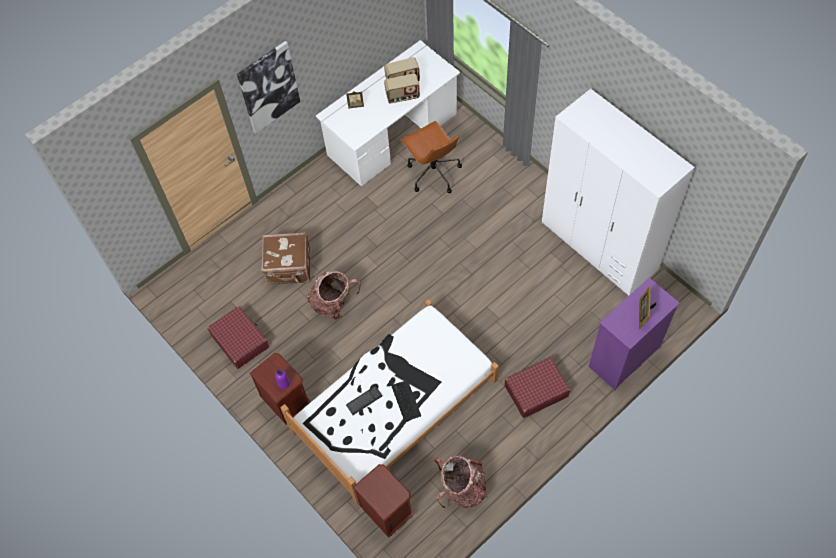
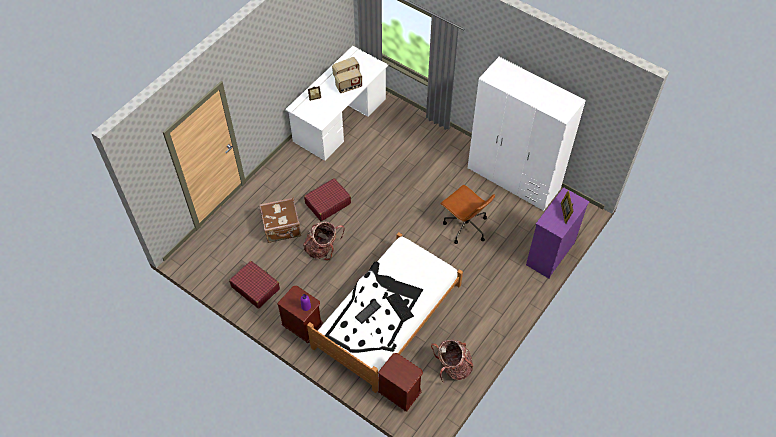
camera: 15 degrees left, 5 degrees down
picture [237,41,300,133] -> none
brown office chair [401,121,462,193] -> brown office chair moved to [440,185,495,244]
red suitcase [504,357,570,418] -> red suitcase moved to [304,178,351,221]

